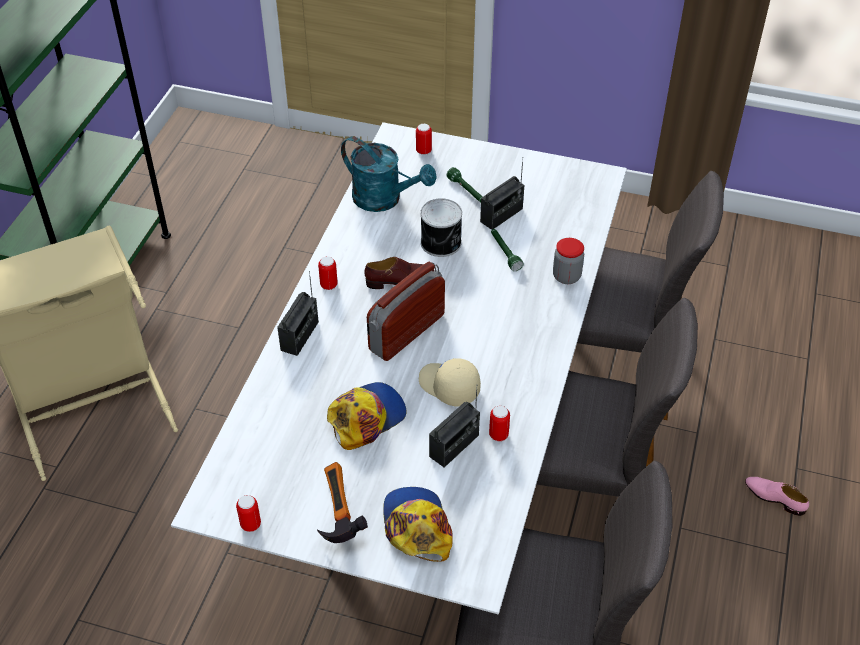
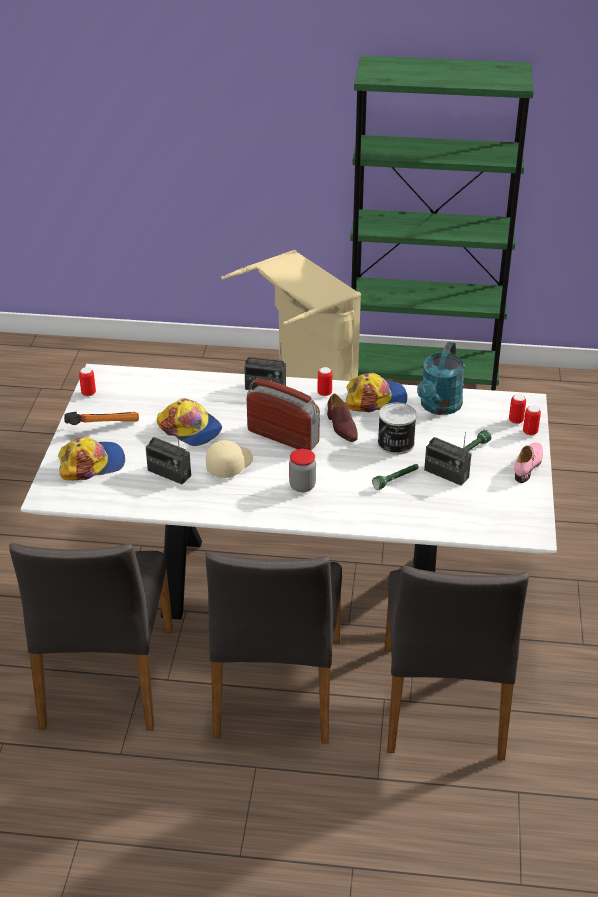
camera: 80 degrees right, 10 degrees down
can [489,406,510,441] -> can moved to [523,405,541,435]
jar [553,238,584,284] -> jar moved to [289,449,316,492]
pink shoe [745,477,809,516] -> pink shoe moved to [514,442,543,483]
none -> cap [345,373,407,412]

